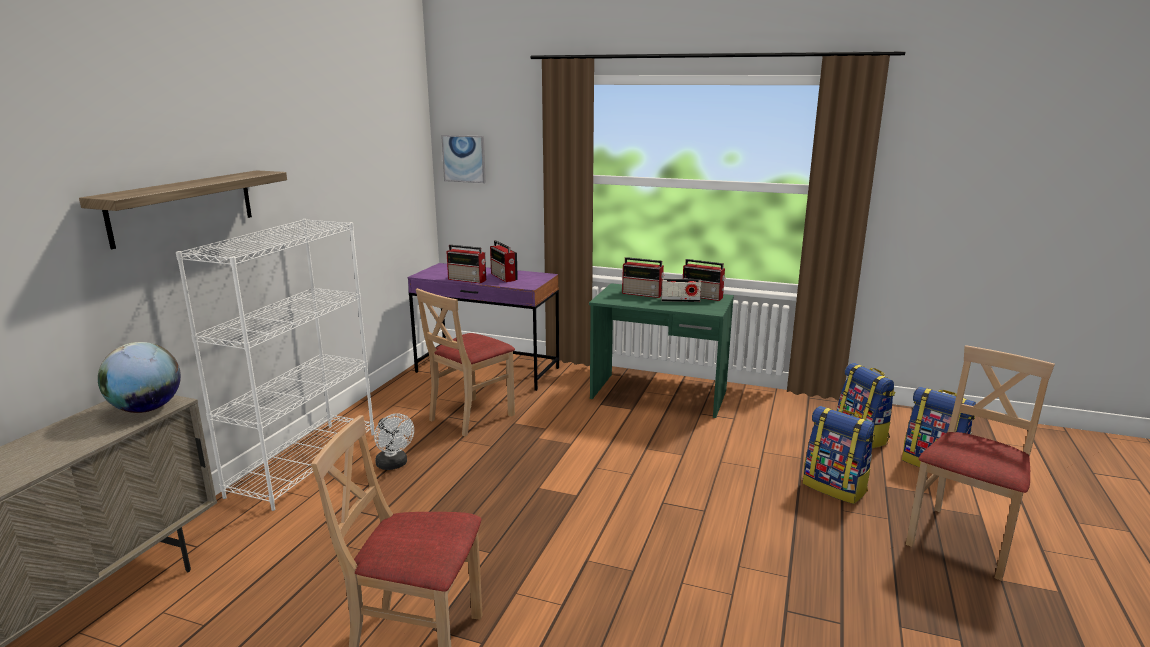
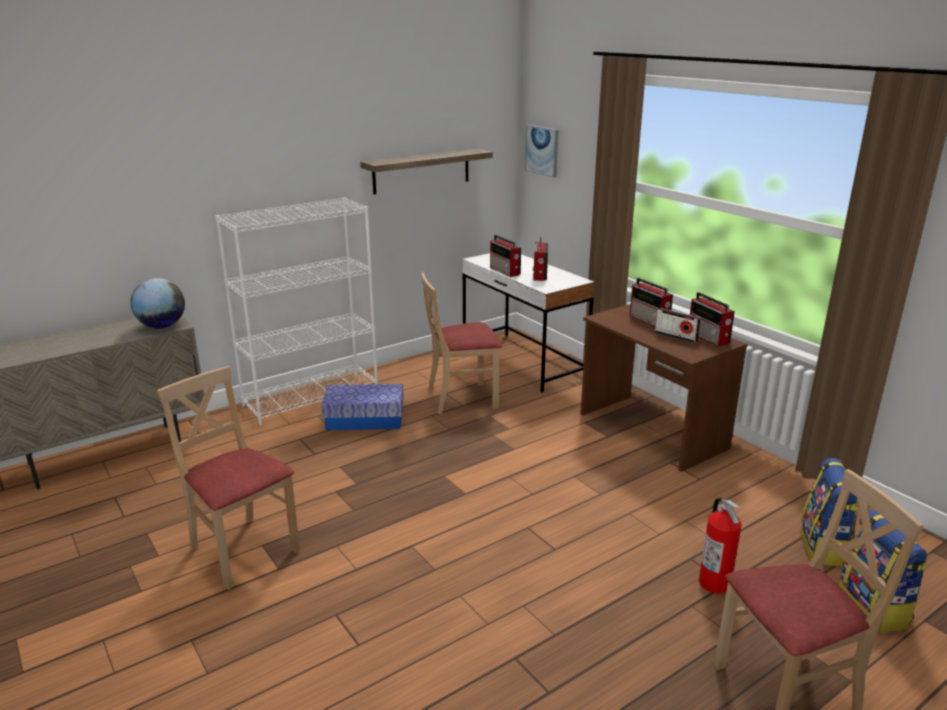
camera: 35 degrees right, 5 degrees up
shelf [79,170,287,249] -> shelf moved to [360,149,493,195]
white fan [374,413,414,470] -> storage box [321,384,403,430]
purple desk [408,263,559,391] -> white desk [462,253,595,393]
green desk [589,283,734,418] -> brown desk [580,304,747,472]
backpack [803,406,875,504] -> fire extinguisher [699,498,742,594]

